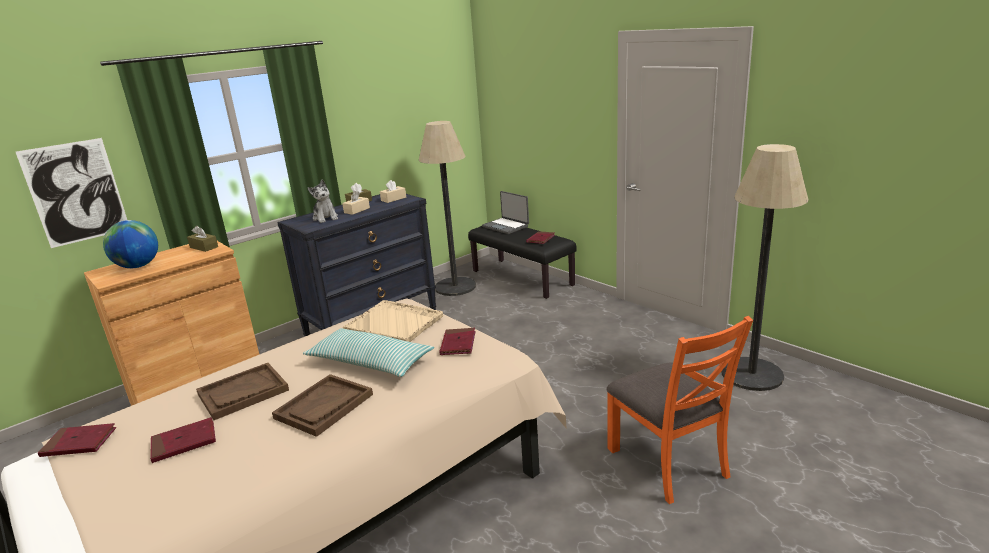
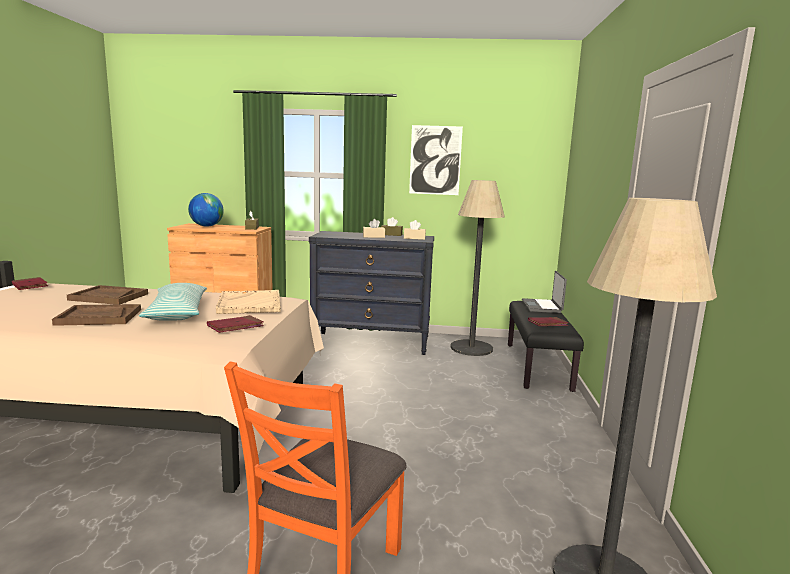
camera: 45 degrees right, 10 degrees down
picture [16,138,127,248] -> picture moved to [409,125,463,195]
red book [150,417,216,463] -> none
plush toy [308,180,338,223] -> none

